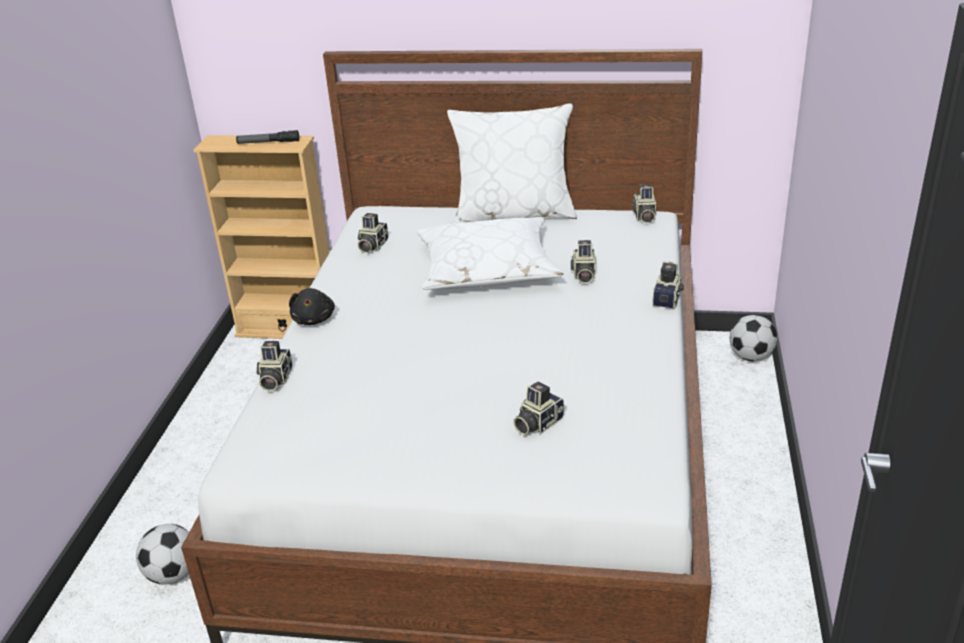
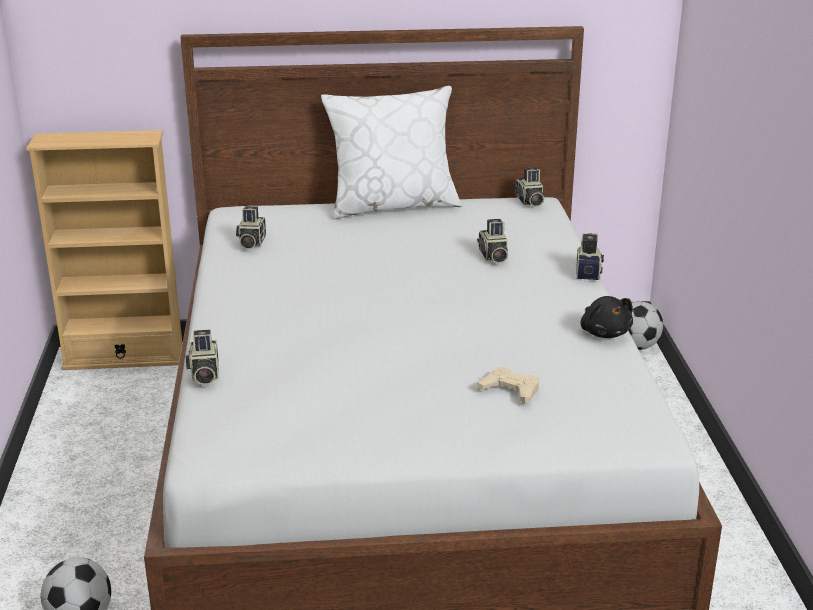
camera: 15 degrees left, 5 degrees down
flashlight [236,130,299,144] -> none
black plush toy [289,288,335,325] -> black plush toy moved to [581,296,633,338]
white pillow [417,218,564,290] -> none
camera [513,381,564,435] -> beige game controller [477,367,539,403]

